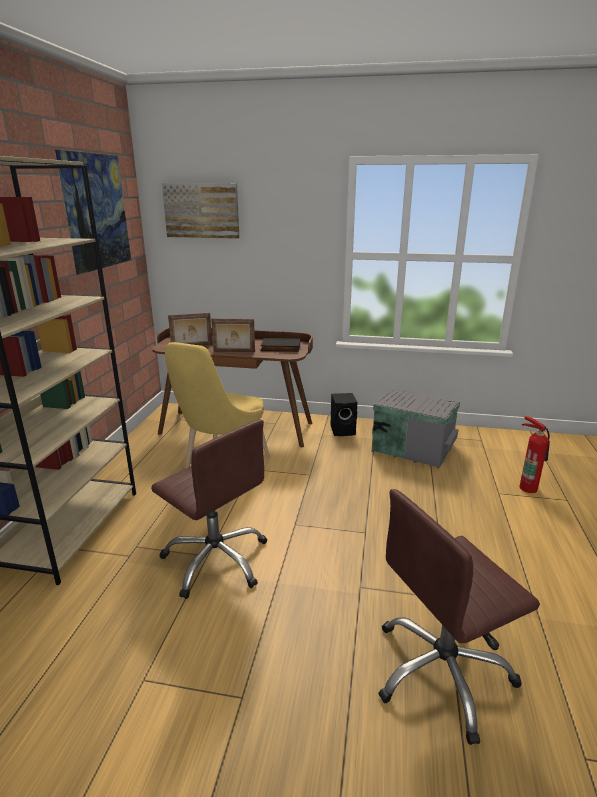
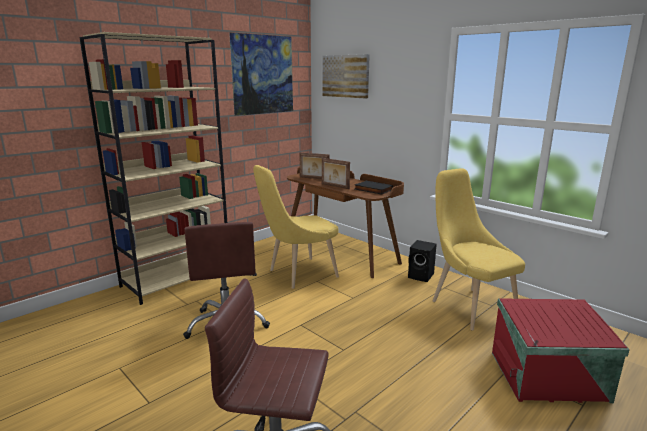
camera: 35 degrees right, 5 degrees down
grey storage box [372,390,460,469] -> yellow chair [433,168,525,330]
fire extinguisher [520,416,550,493] -> red storage box [492,298,630,403]

